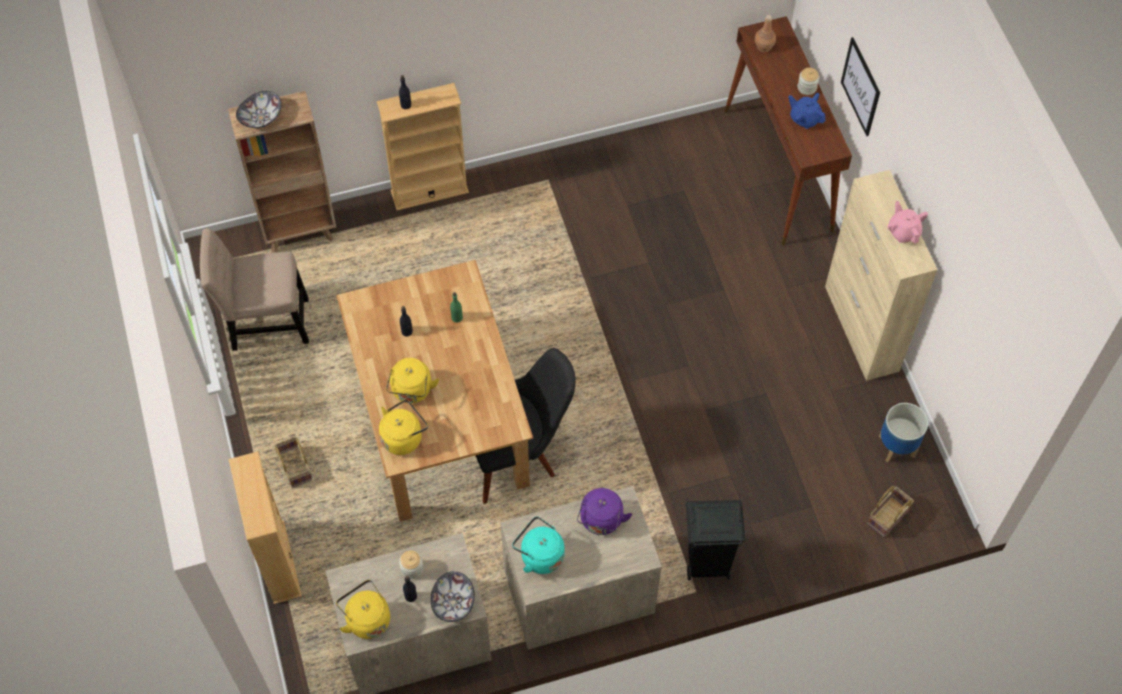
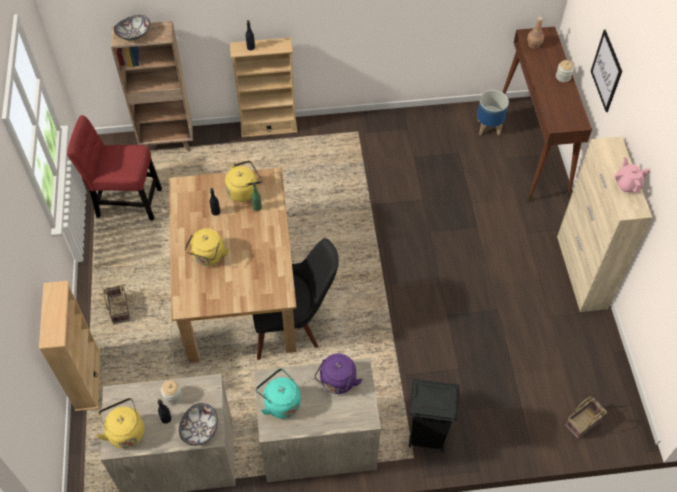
camera: 10 degrees right, 5 degrees down
beige chair [200,228,309,351] -> red chair [67,115,162,221]
yellow kettle [379,399,428,455] -> yellow kettle moved to [225,160,262,202]
blue teapot [788,93,826,129] -> none
planter [879,403,928,462] -> planter moved to [477,90,509,136]

